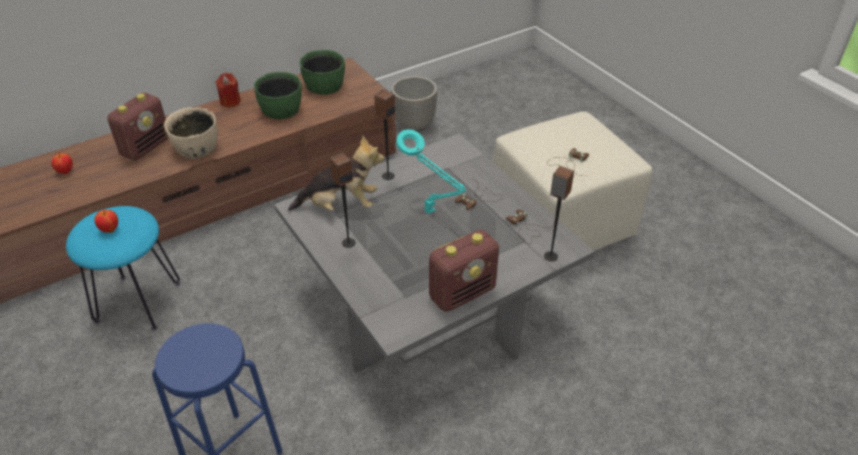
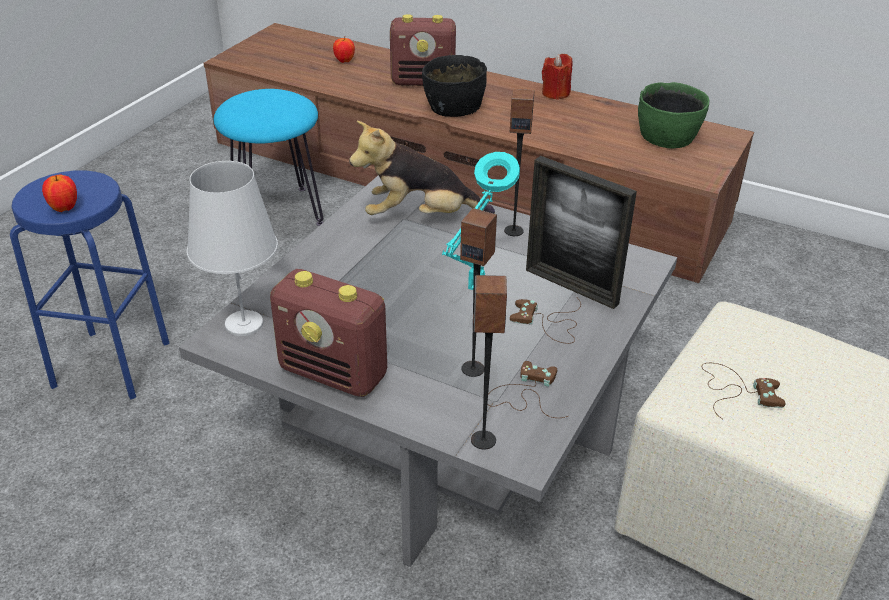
camera: 60 degrees right, 5 degrees down
apple [94,210,118,233] -> apple moved to [42,175,77,212]
beige bowl [164,107,218,159] -> black bowl [422,55,487,117]
green bowl [254,72,302,119] -> none
plush toy [288,135,384,211] -> plush toy turned 120 degrees clockwise [349,121,495,215]
speaker [330,152,356,248] -> speaker moved to [460,208,497,377]
planter [391,76,438,132] -> none
none -> white table lamp [187,161,278,336]
none -> picture frame [526,156,637,309]

